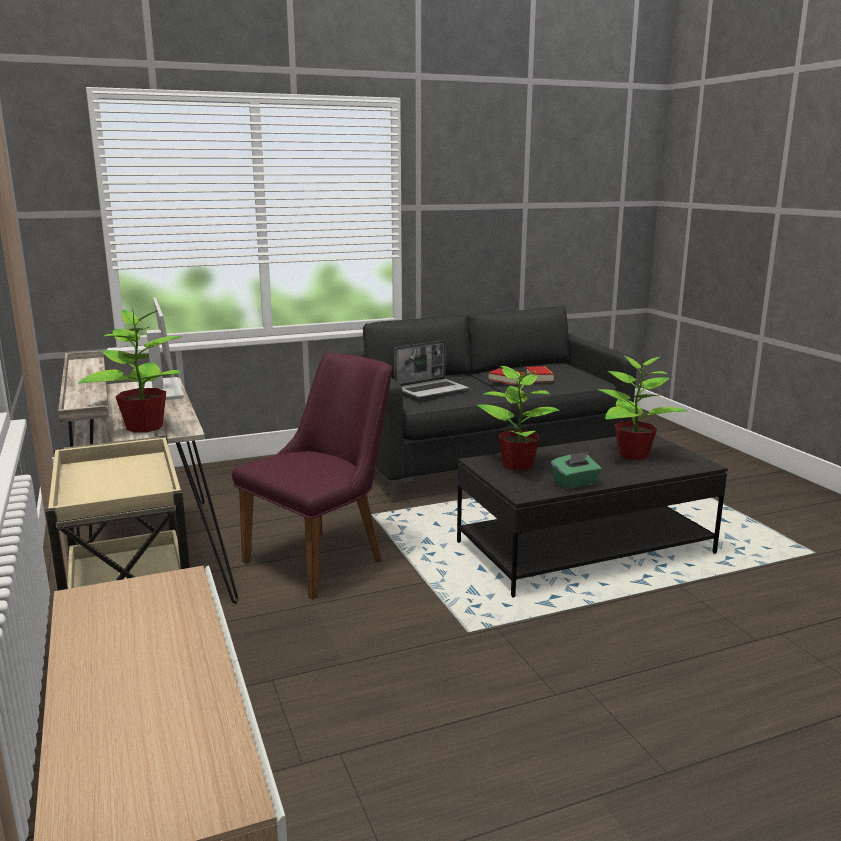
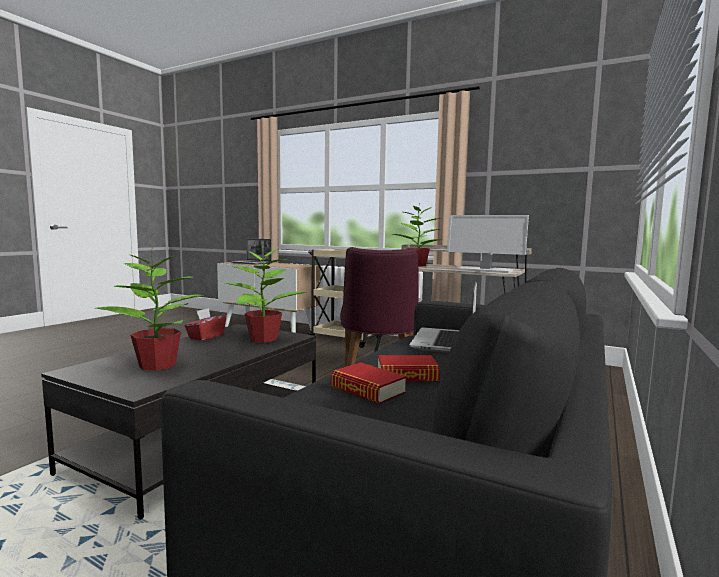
camera: 140 degrees right, 10 degrees down
green tissue box [551,452,602,489] -> red tissue box [185,308,226,341]
none -> laptop [230,238,272,265]

